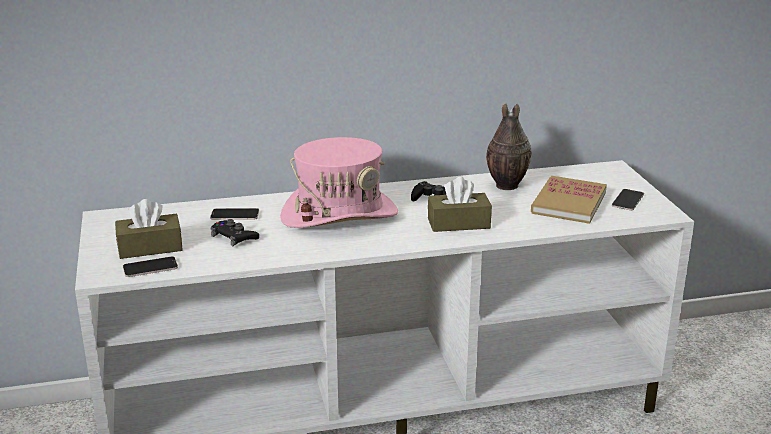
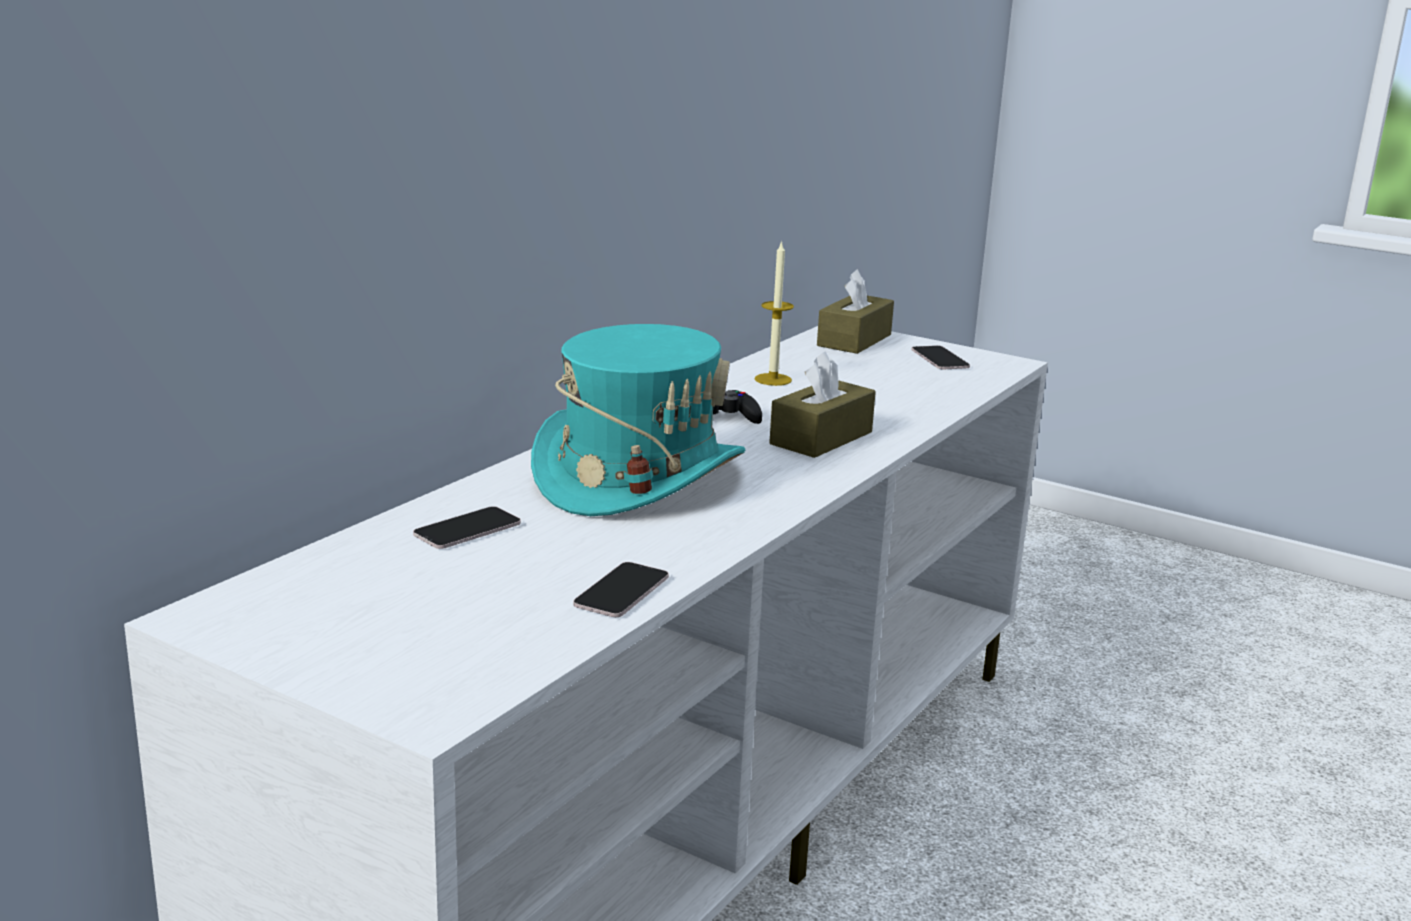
camera: 45 degrees left, 5 degrees down
brown tissue box [115,199,183,259] -> brown tissue box moved to [817,269,894,354]
phone [123,256,178,277] -> phone moved to [573,562,669,617]
black game controller [210,219,259,246] -> none
pink hat [280,137,398,228] -> turquoise hat [531,324,745,516]
vase [486,104,532,190] -> candle [754,240,794,386]
book [531,176,607,224] -> none

